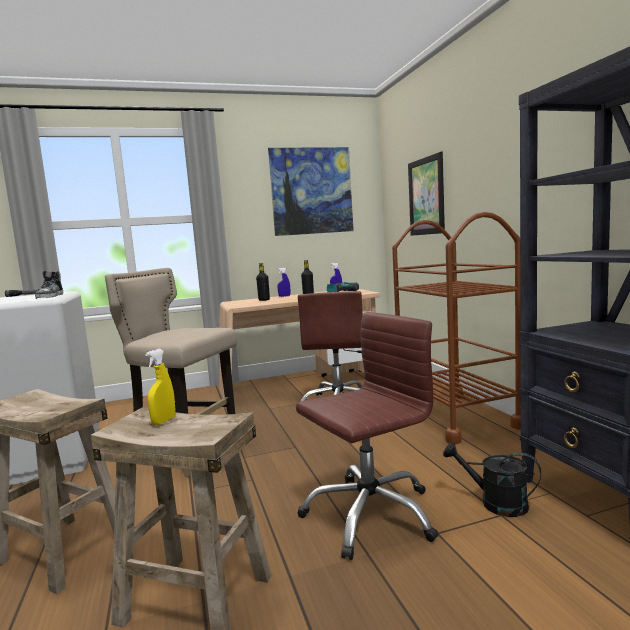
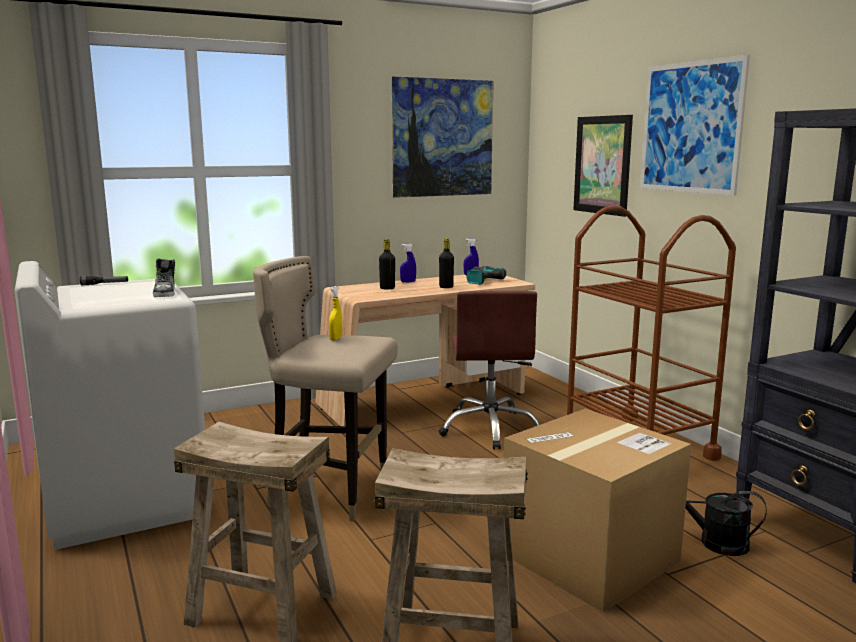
camera: 10 degrees left, 5 degrees up
yellow spray bottle [145,349,175,425] -> yellow spray bottle moved to [329,286,342,341]
brown office chair [296,312,438,560] -> cardboard box [504,409,691,612]
none -> picture [640,55,750,196]

